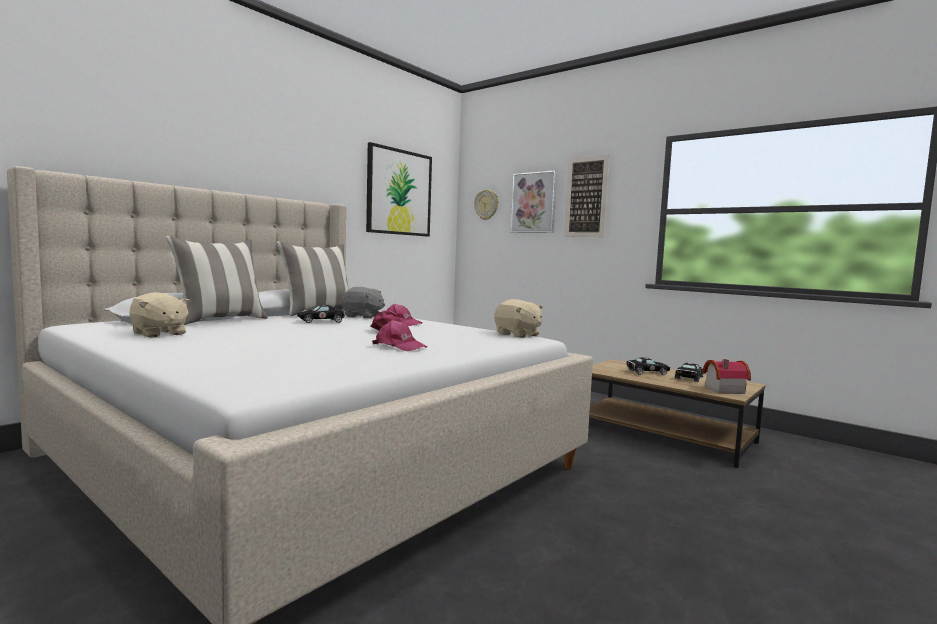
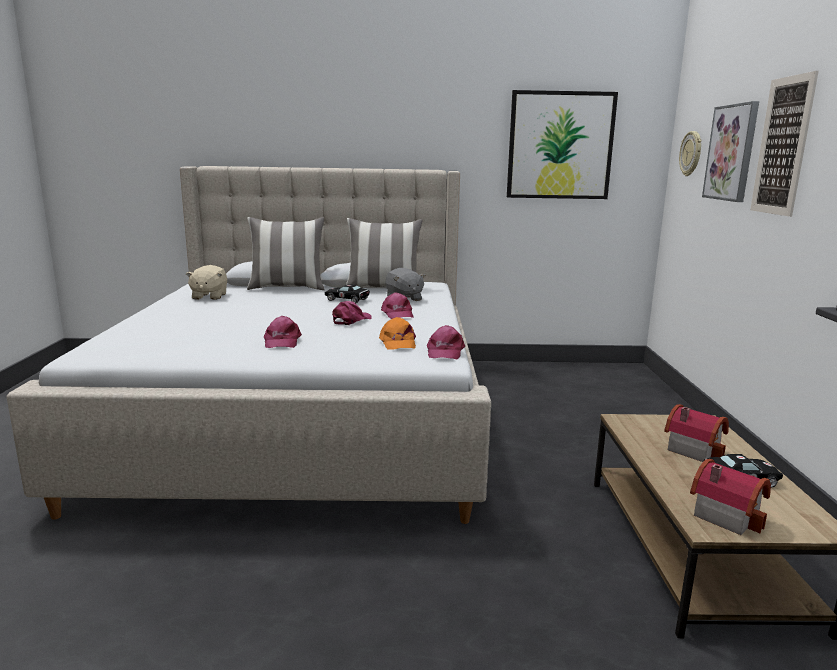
camera: 50 degrees right, 10 degrees up
beige plush toy [494,299,543,338] -> pink cap [427,325,465,360]
black toy car [627,358,670,375] -> toy house [664,404,729,462]
none -> orange cap [379,317,416,349]

